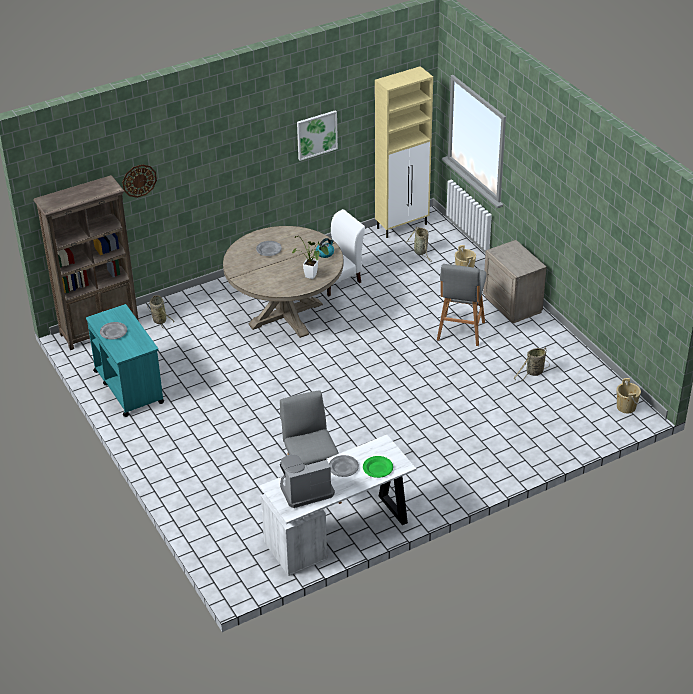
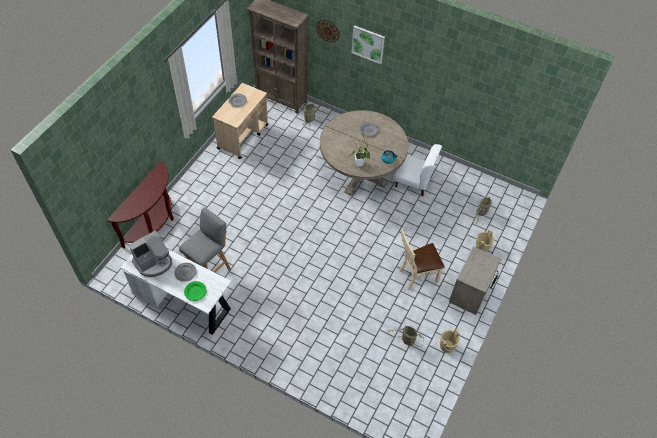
camera: 55 degrees right, 15 degrees up
turquoise cart [86,304,164,417] -> beige cart [212,83,268,159]
coffee machine [280,454,335,508] -> coffee machine turned 105 degrees clockwise [129,230,172,277]
picture [297,110,338,161] -> picture moved to [351,25,385,64]
beige cabinet [375,66,433,238] -> none
grey stool [437,264,486,346] -> beige chair [400,228,445,290]
beige bucket [617,378,641,413] -> beige bucket moved to [440,329,460,353]
none -> brown console table [107,162,174,249]

